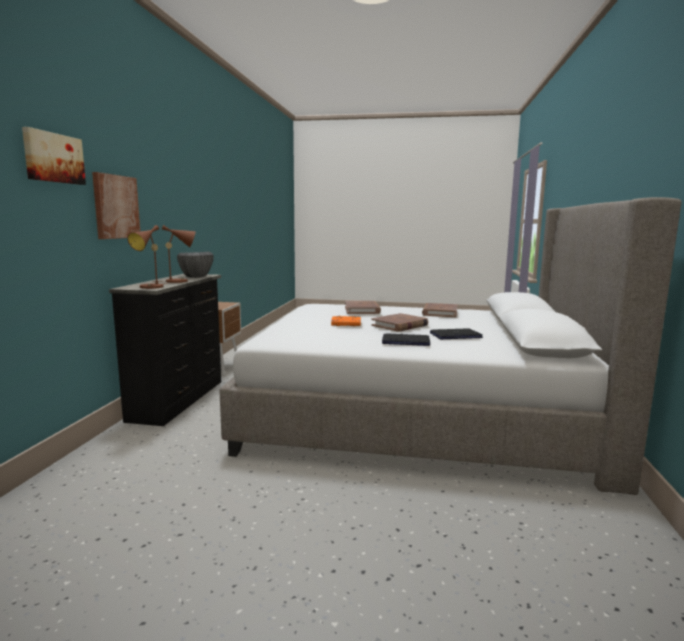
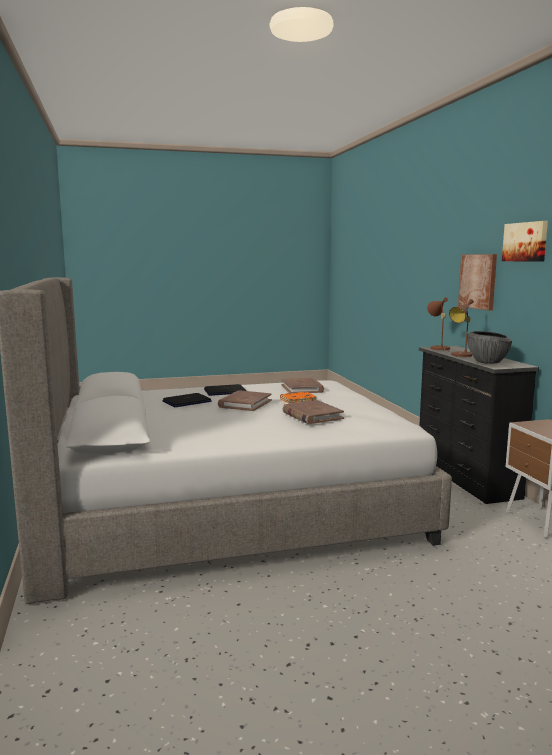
camera: 155 degrees right, 0 degrees up
picture [22,127,86,185] -> picture moved to [502,221,548,262]
brown book [422,303,457,317] -> brown book moved to [282,378,324,393]

